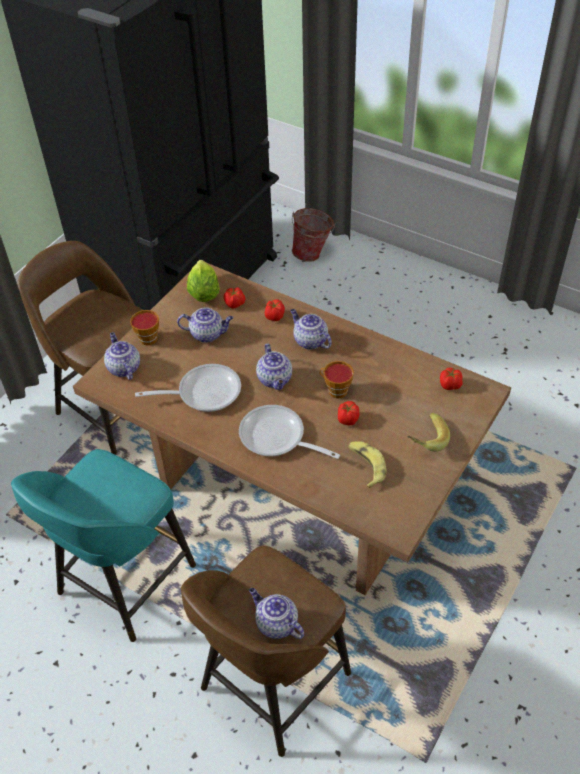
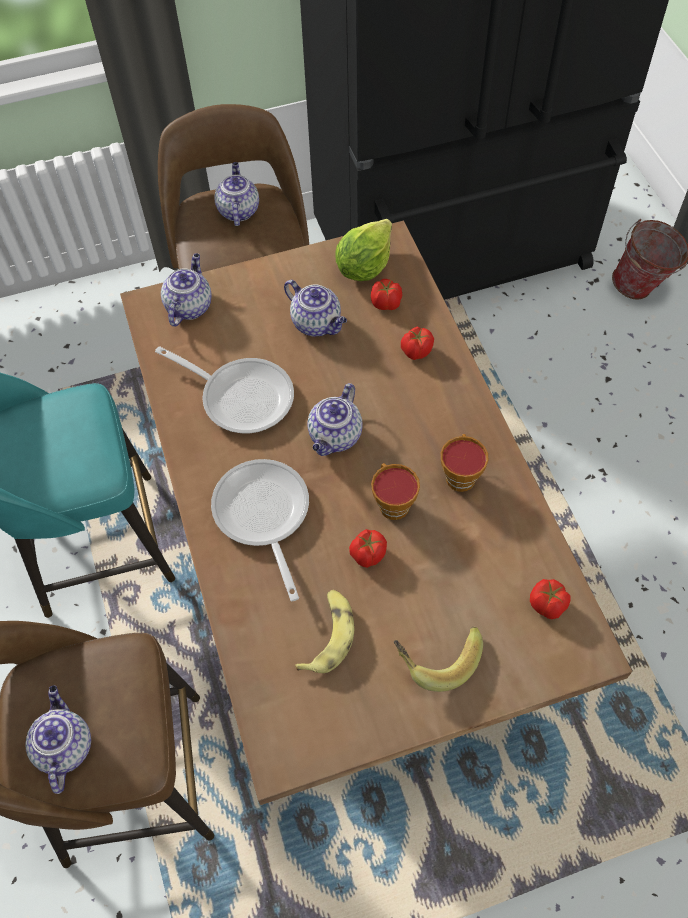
camera: 40 degrees right, 10 degrees up
cup [130,310,159,345] -> cup moved to [441,434,489,492]
teapot [290,309,332,350] -> teapot moved to [214,162,259,226]

